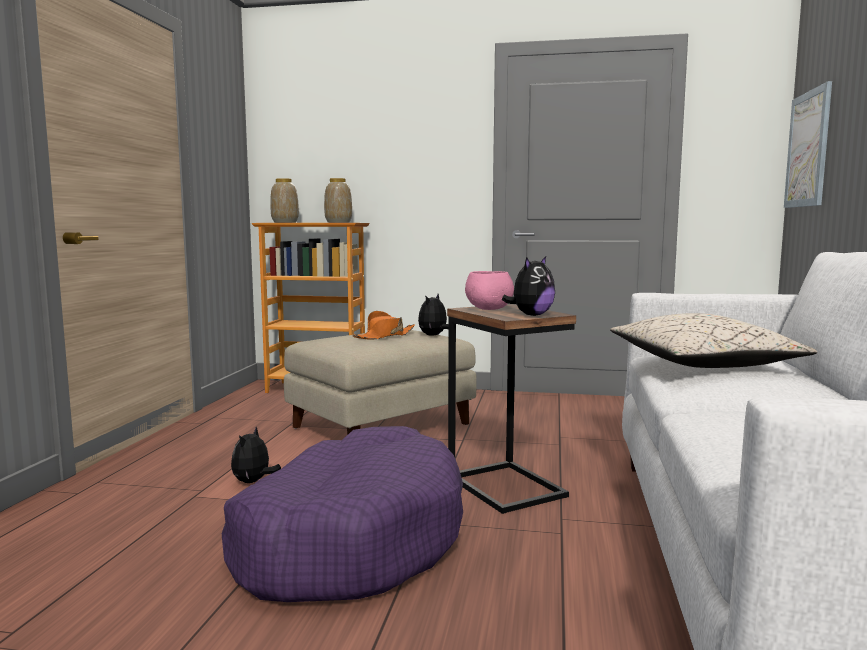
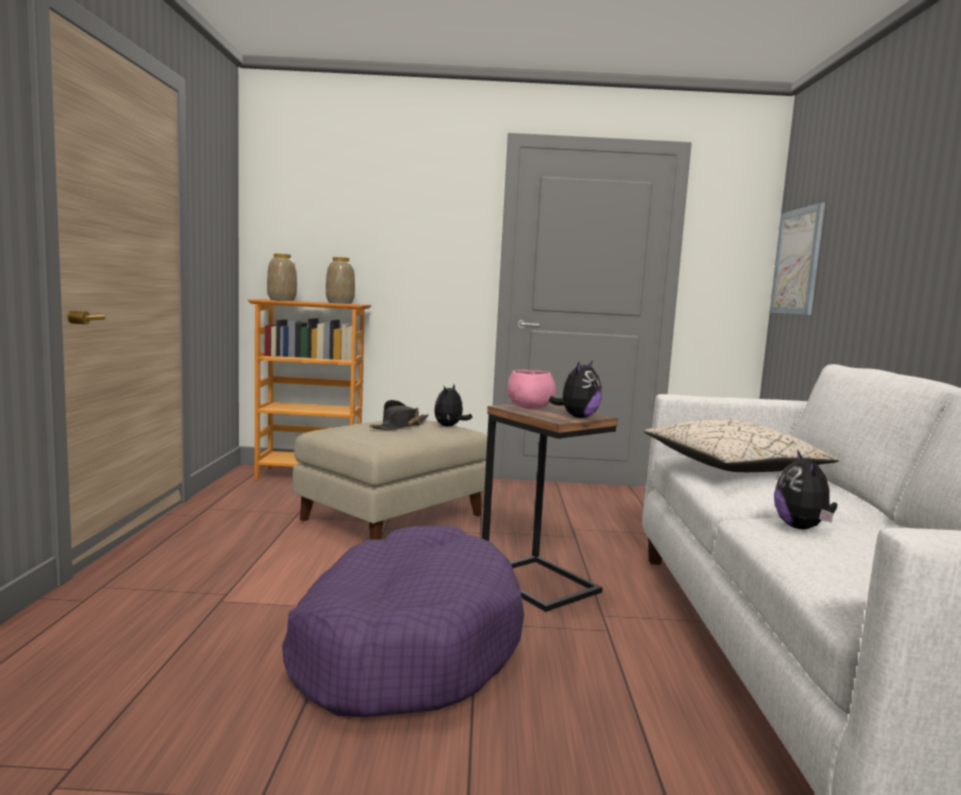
camera: 10 degrees left, 0 degrees up
plush toy [231,427,281,483] -> plush toy moved to [774,449,837,529]
orange hat [352,311,415,339] -> black hat [370,400,429,430]

